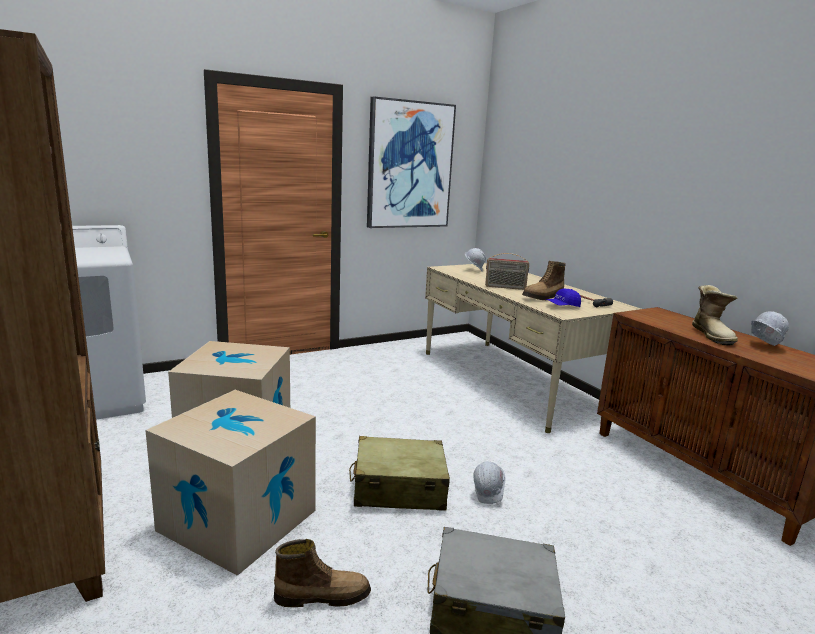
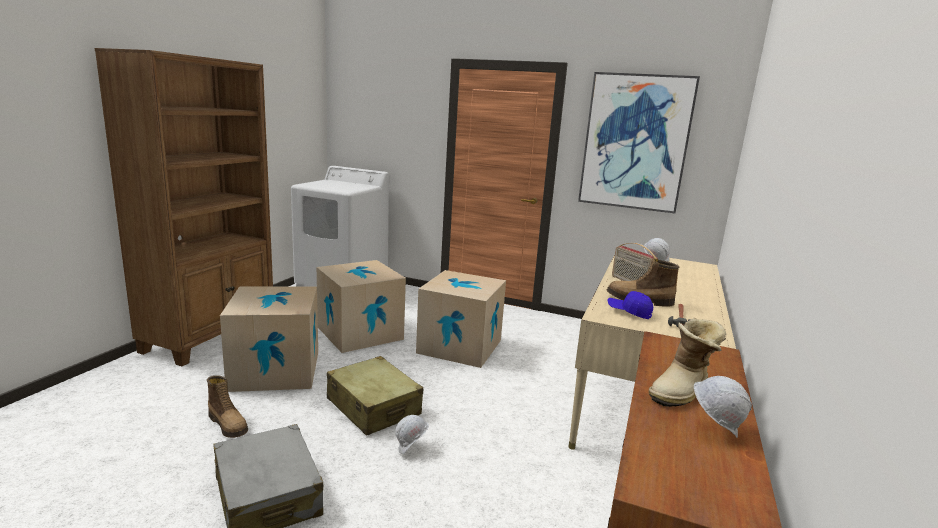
camera: 50 degrees right, 0 degrees up
none -> cardboard box [416,270,506,368]

